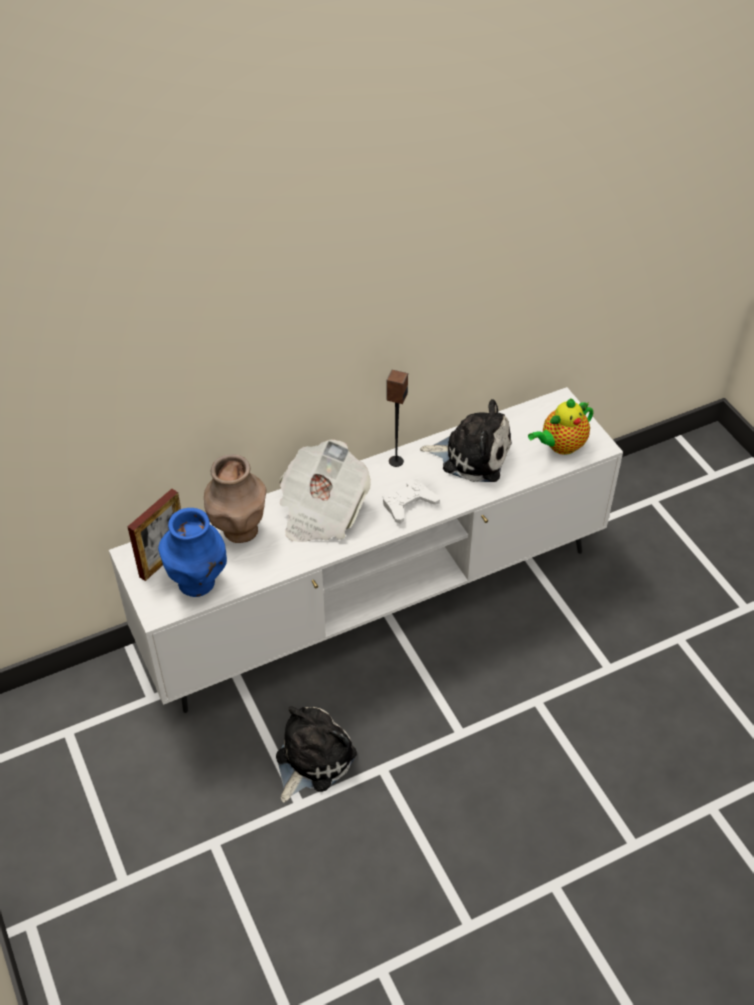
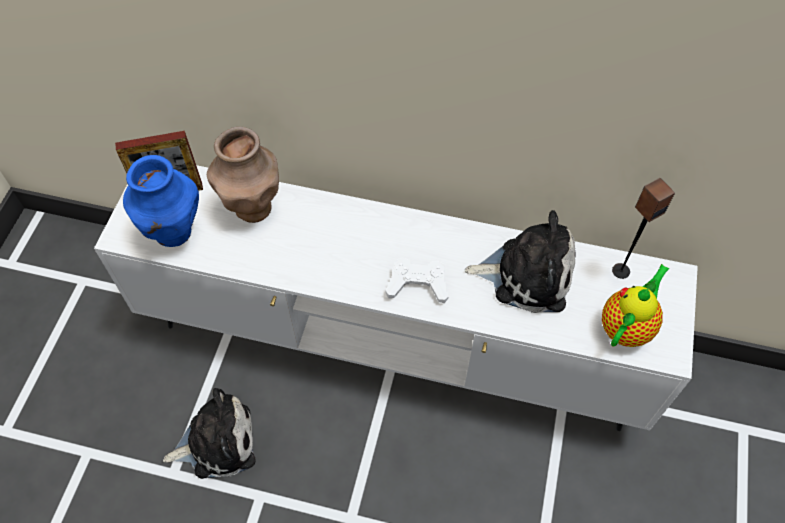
camera: 40 degrees right, 10 degrees up
newspaper [280,439,371,542] -> none
speaker [386,370,408,467] -> speaker moved to [612,178,675,279]
plush toy [420,399,512,482] -> plush toy turned 45 degrees counterclockwise [465,210,576,313]
teapot [528,398,593,455] -> teapot turned 120 degrees clockwise [602,264,669,347]

